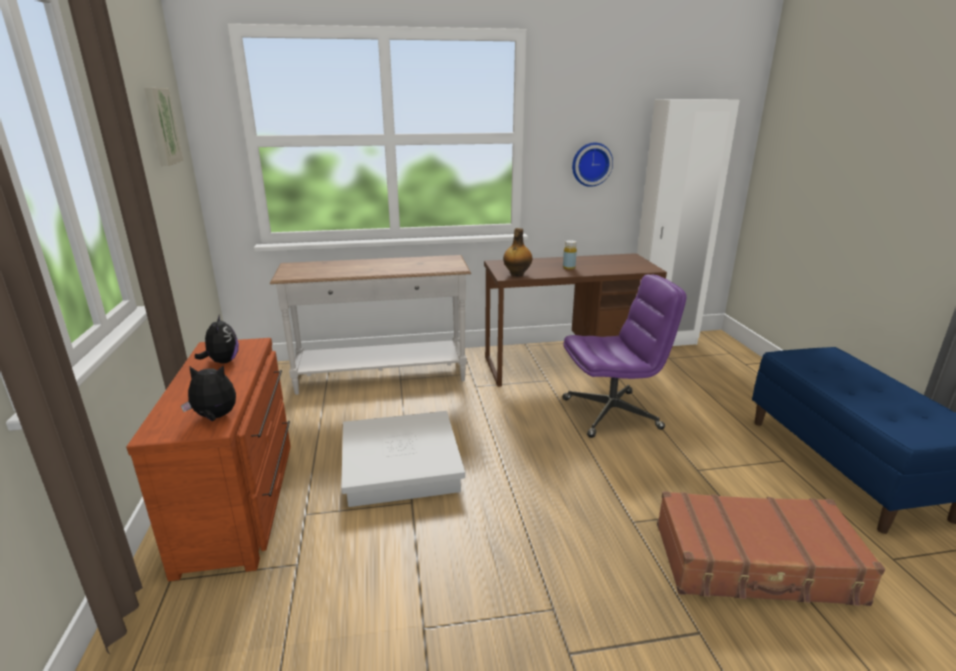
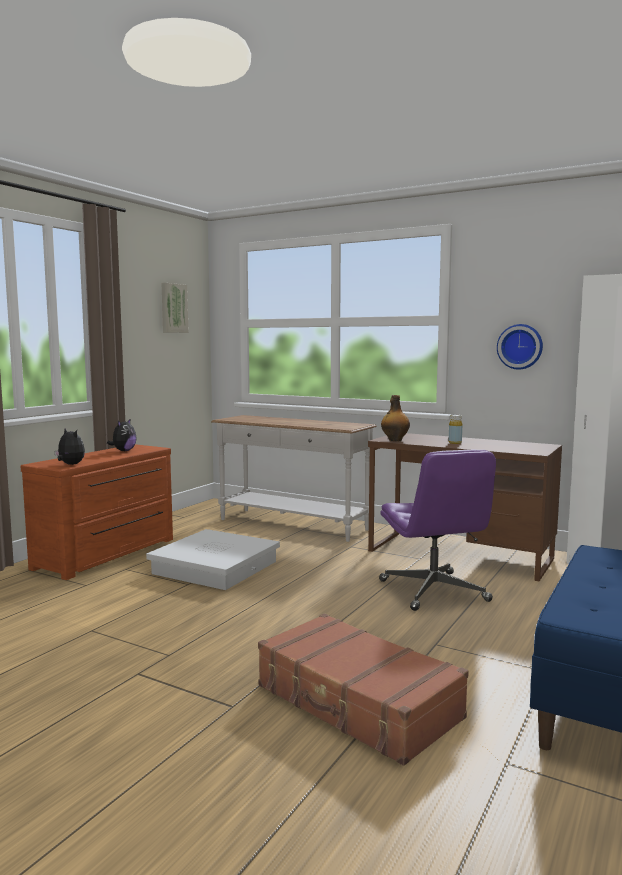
camera: 40 degrees right, 15 degrees down
purple office chair [562,274,686,438] -> purple office chair turned 45 degrees clockwise [379,450,496,611]

